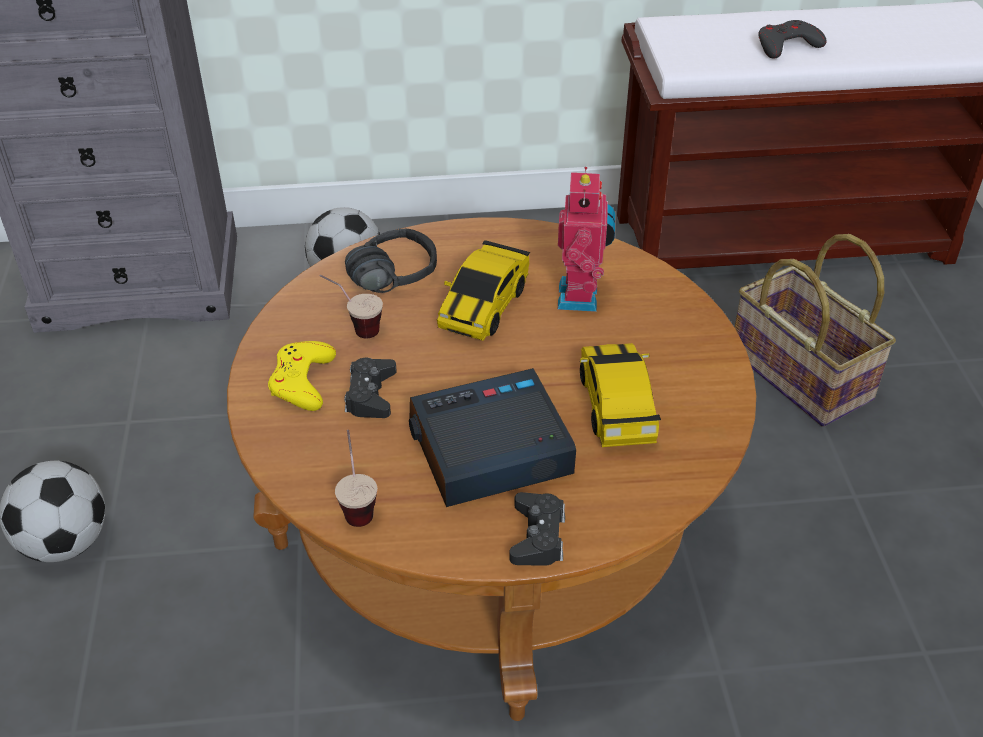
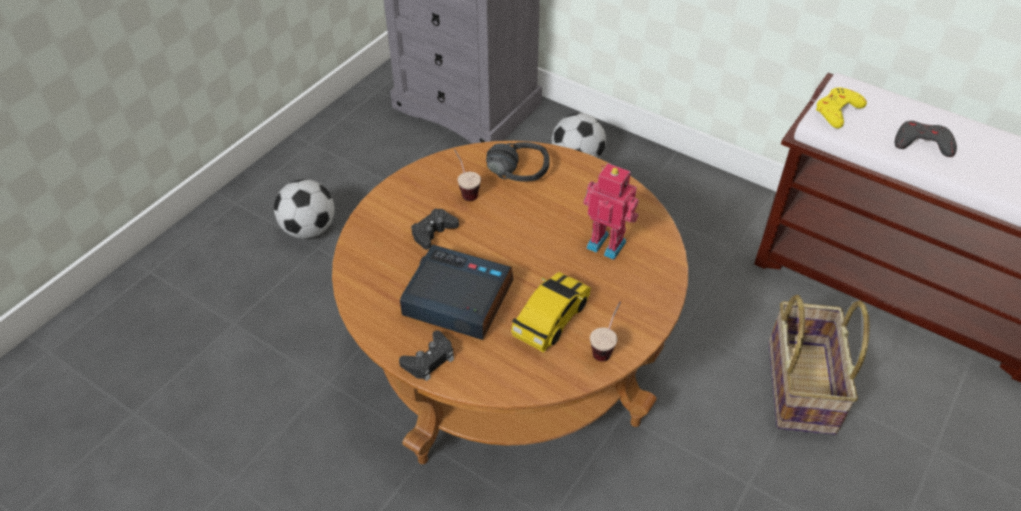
camera: 40 degrees right, 5 degrees up
yellow game controller [268,341,336,411] -> yellow game controller moved to [816,87,867,128]
cup [335,430,377,527] -> cup moved to [590,301,621,361]
toy car [437,240,530,341] -> none
toy robot [557,167,615,312] -> toy robot turned 105 degrees counterclockwise [584,163,639,260]

